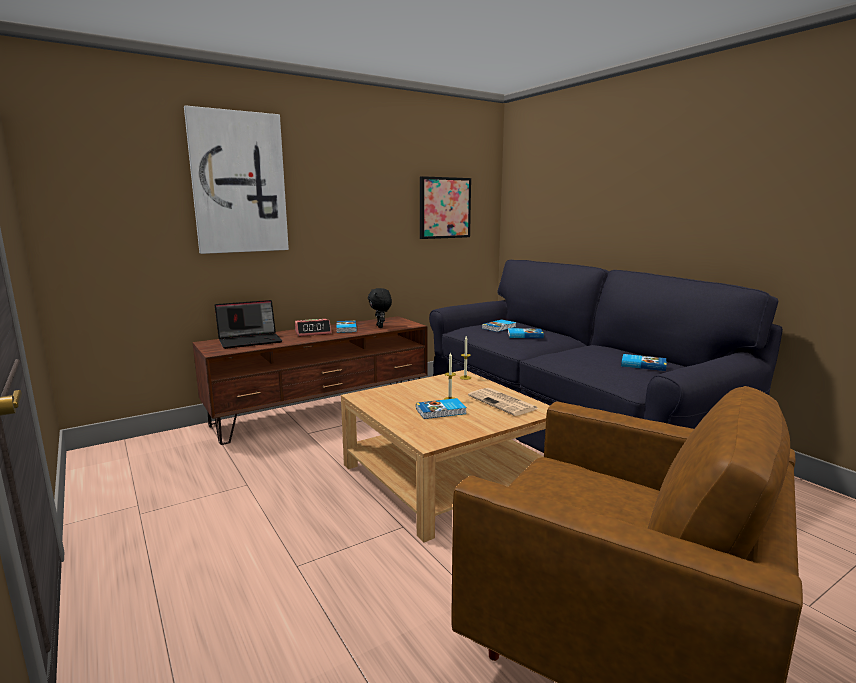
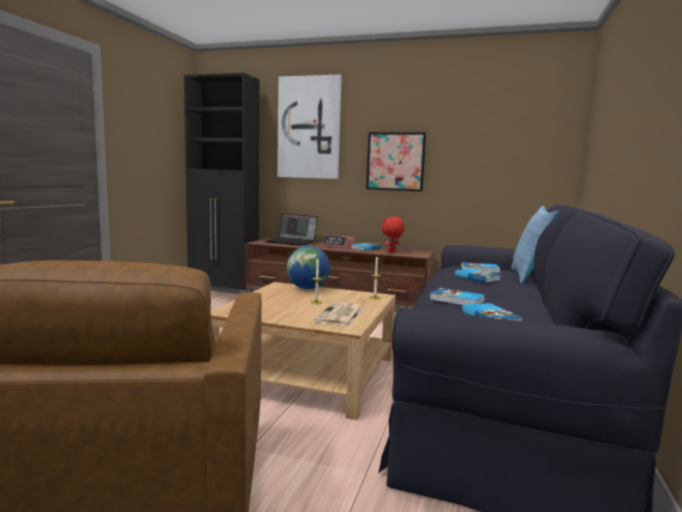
camera: 50 degrees right, 5 degrees down
black plush toy [368,288,392,328] -> red plush toy [381,217,405,253]
book [416,398,467,419] -> book moved to [430,288,485,305]
picture [420,176,471,239] -> picture moved to [366,132,426,192]
none -> black cabinet [184,73,259,293]
none -> globe [287,246,330,290]
none -> pillow [511,206,559,284]

